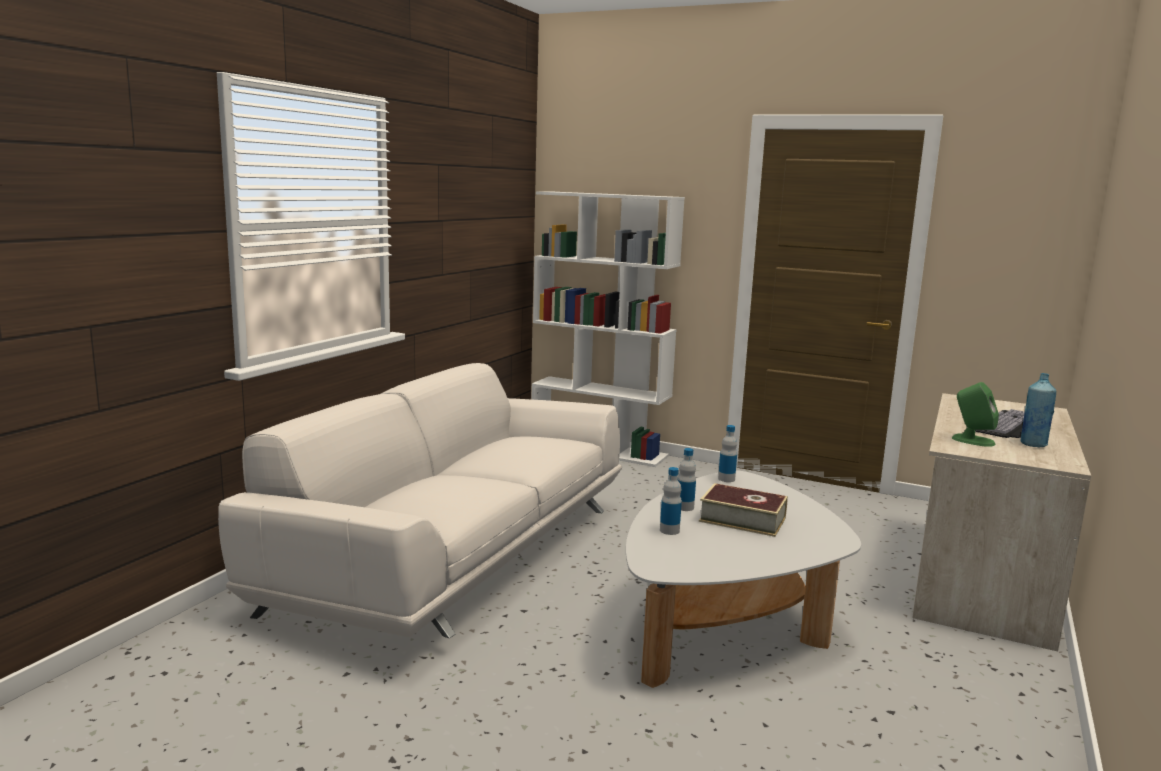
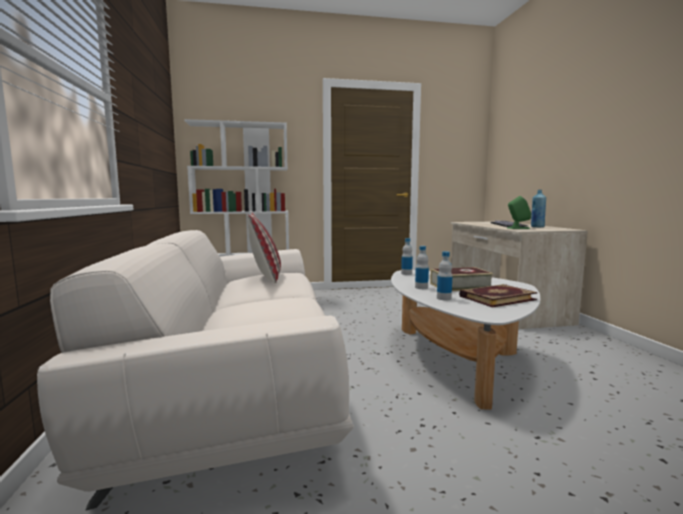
camera: 35 degrees left, 5 degrees down
none -> pillow [247,213,281,283]
none -> book [459,284,538,308]

